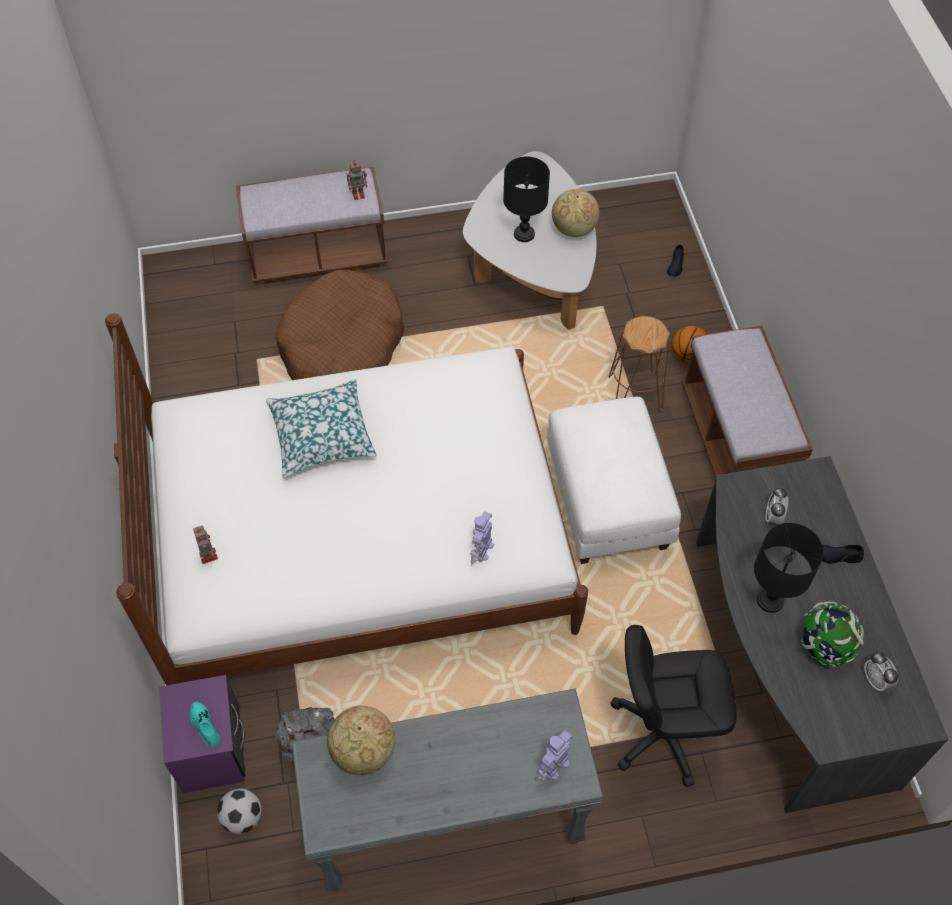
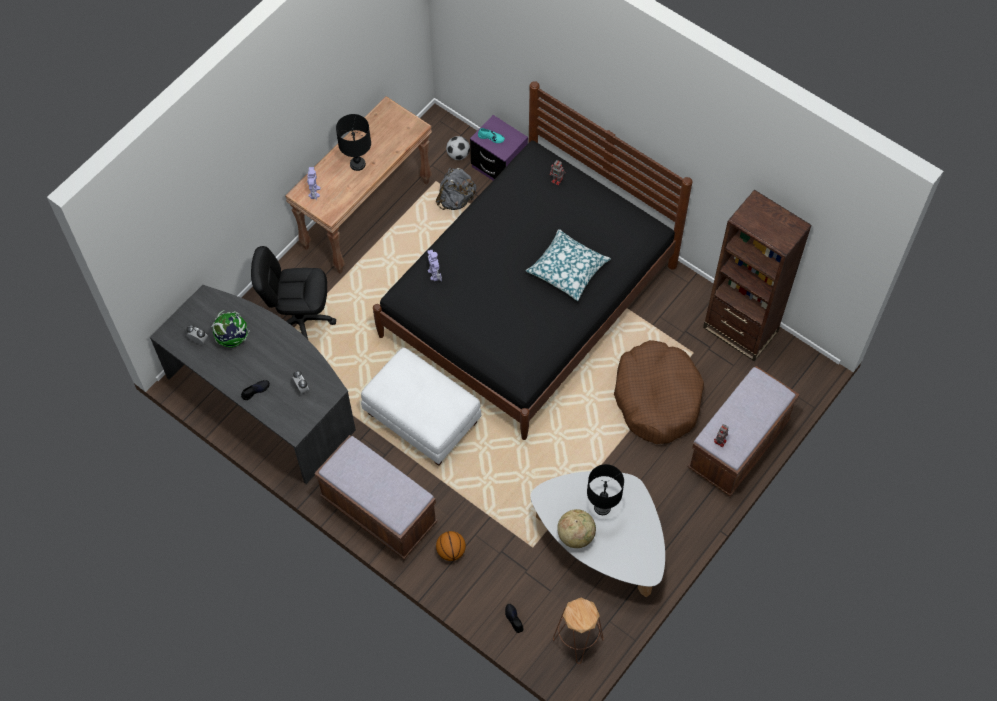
camera: 140 degrees right, 5 degrees up
white bed [105,313,588,685] -> black bed [373,81,693,440]
grey console table [292,689,603,892] -> brown console table [285,96,432,274]
globe [327,706,395,775] -> none
brown stool [609,316,670,411] -> brown stool moved to [553,598,604,664]
black office chair [610,625,737,787] -> black office chair turned 135 degrees counterclockwise [251,246,336,339]
black table lamp [754,523,824,613] -> black table lamp moved to [336,114,371,171]
none -> brown bookcase [703,190,812,361]

